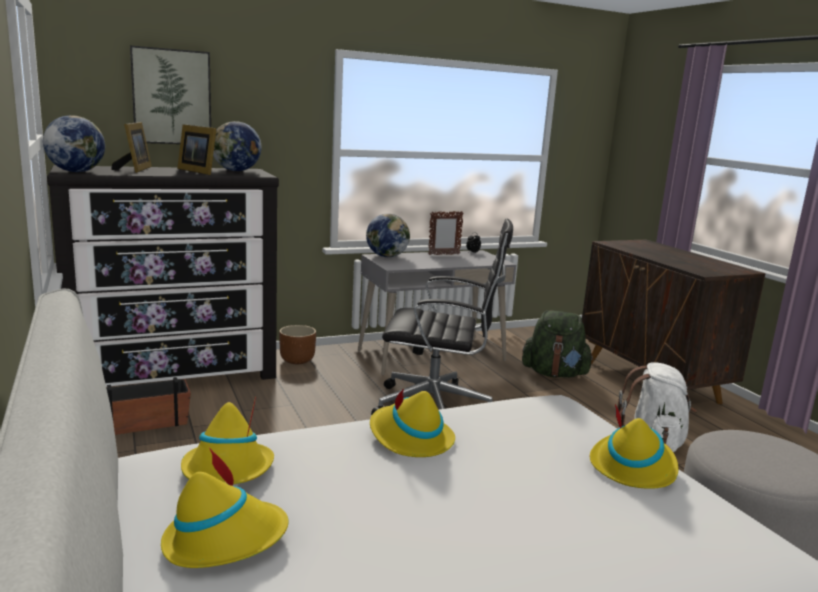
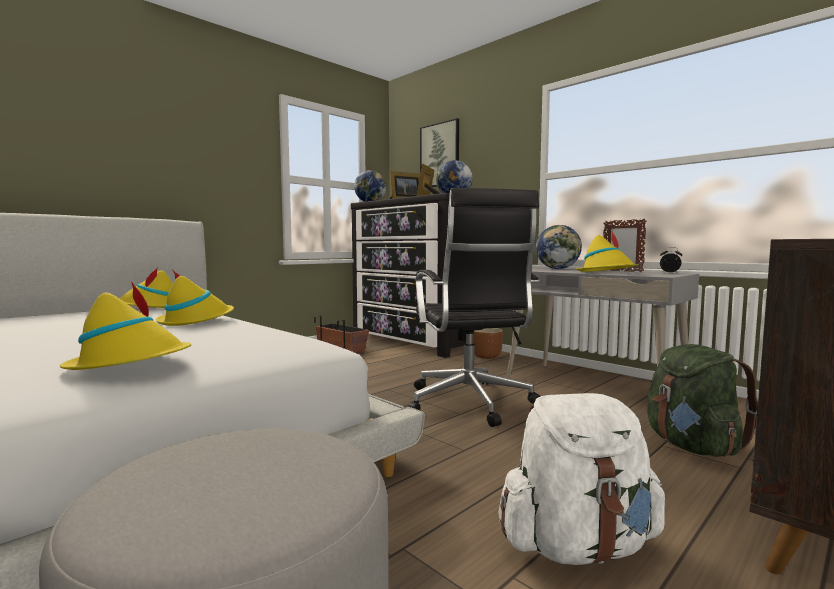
camera: 70 degrees right, 10 degrees down
yellow hat [161,447,289,568] -> yellow hat moved to [576,230,639,272]

